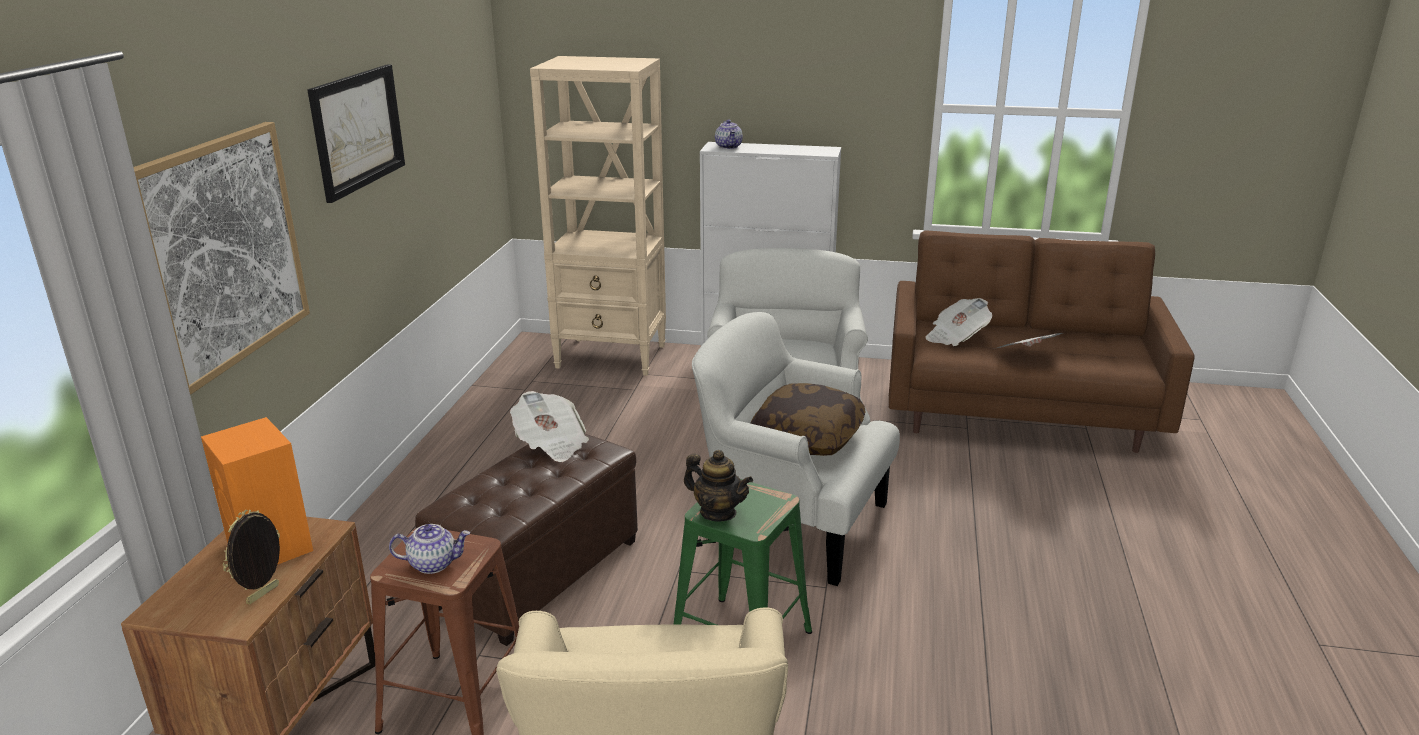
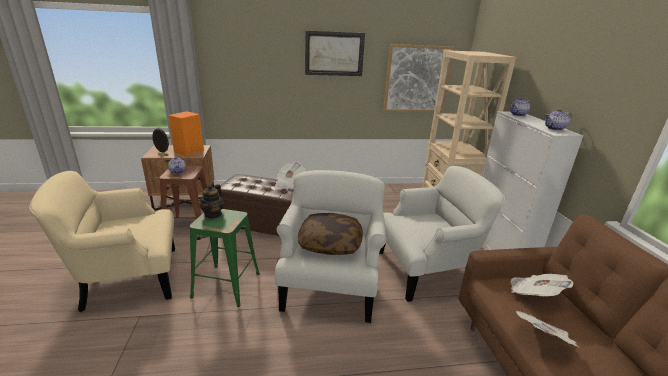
camera: 70 degrees right, 0 degrees up
picture [133,122,310,395] -> picture moved to [383,44,454,112]
none -> teapot [545,109,572,131]

